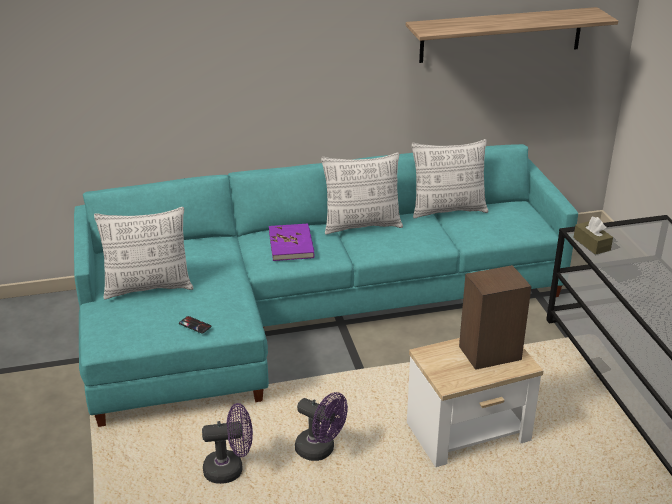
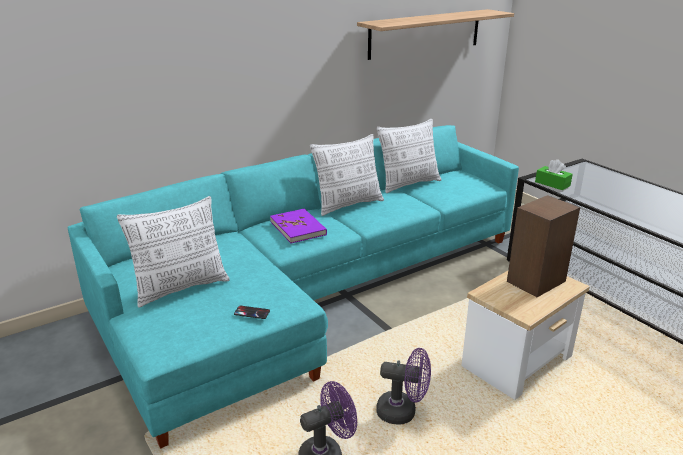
camera: 20 degrees left, 5 degrees down
brown tissue box [573,217,613,255] -> green tissue box [535,159,573,190]

